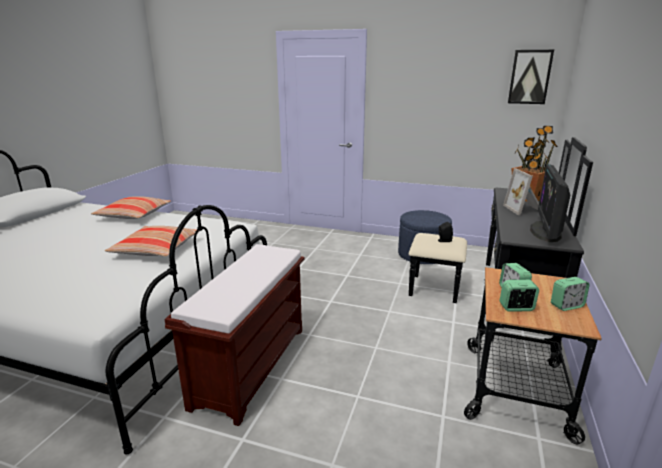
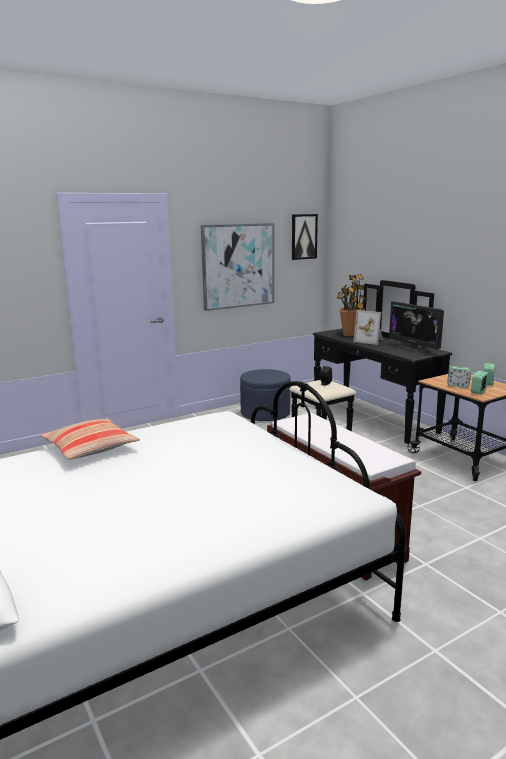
camera: 50 degrees left, 5 degrees down
pillow [105,226,200,257] -> none
none -> picture [201,223,274,311]

